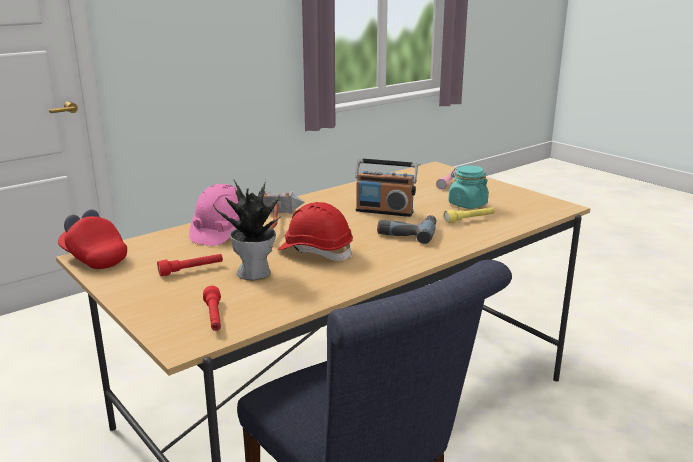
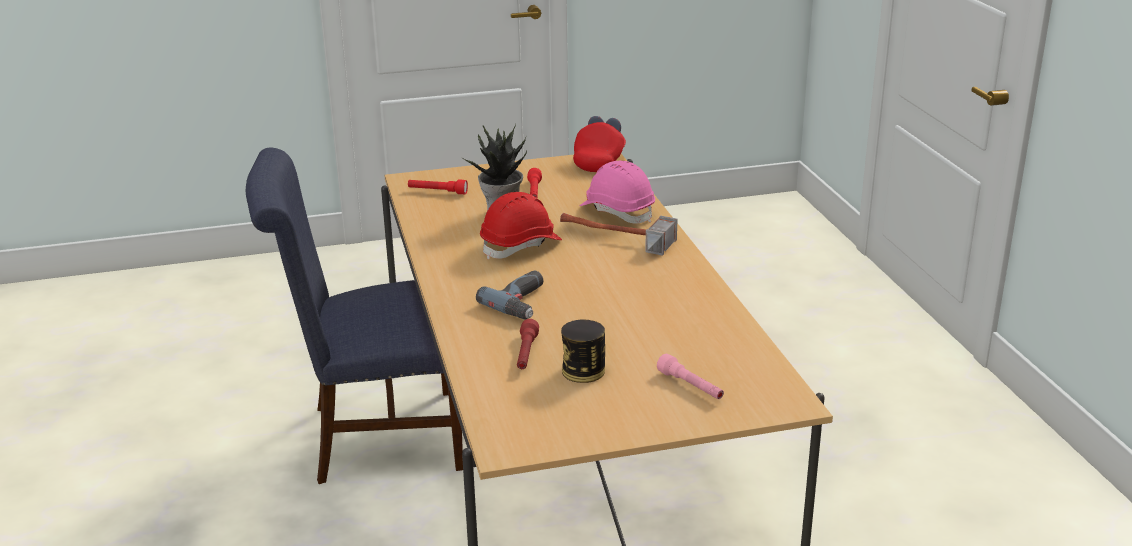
camera: 115 degrees right, 5 degrees up
red cap [58,209,127,269] -> red cap turned 45 degrees counterclockwise [573,116,626,172]
radio [355,158,418,217] -> none
yellow flashlight [444,207,495,223] -> red flashlight [517,319,539,369]
turquoise jar [448,165,489,209] -> can [561,320,605,383]

